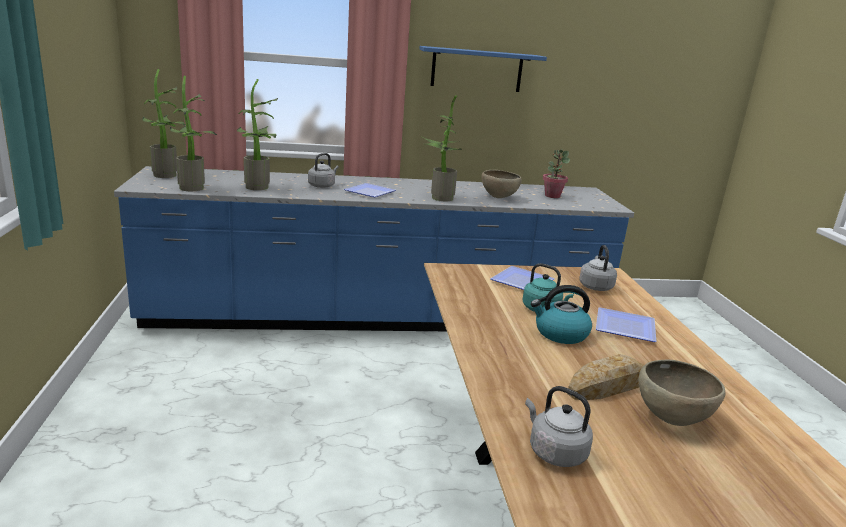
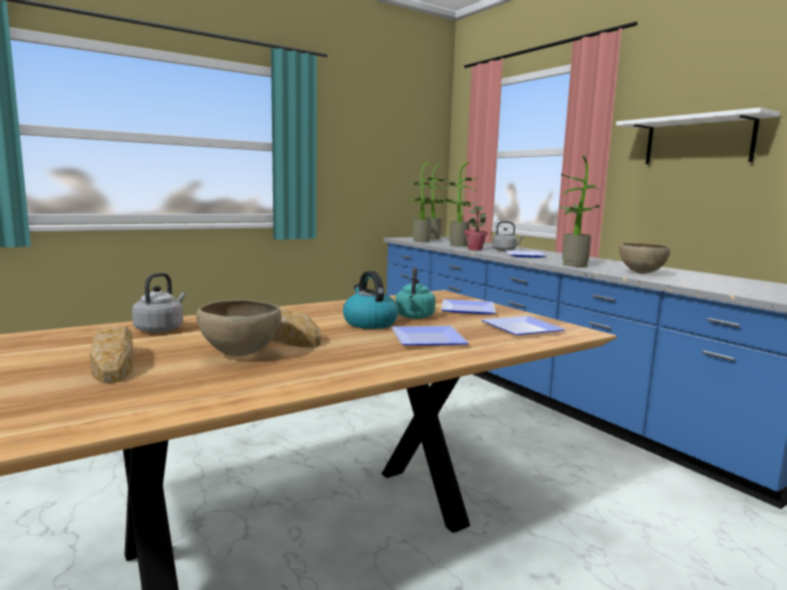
camera: 65 degrees right, 10 degrees down
blue shelf [419,46,547,92] -> white shelf [616,108,780,164]
potted plant [543,149,570,198] -> potted plant moved to [464,206,488,250]
grey kettle [579,245,617,291] -> plate [481,316,566,335]
none -> bread [90,326,133,383]

